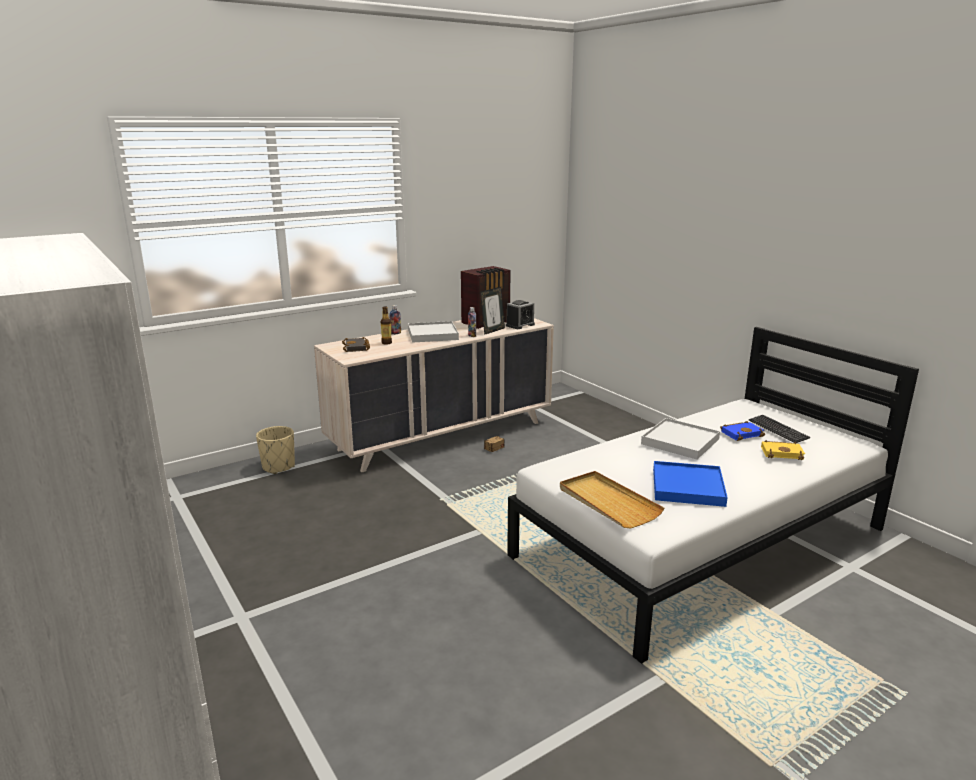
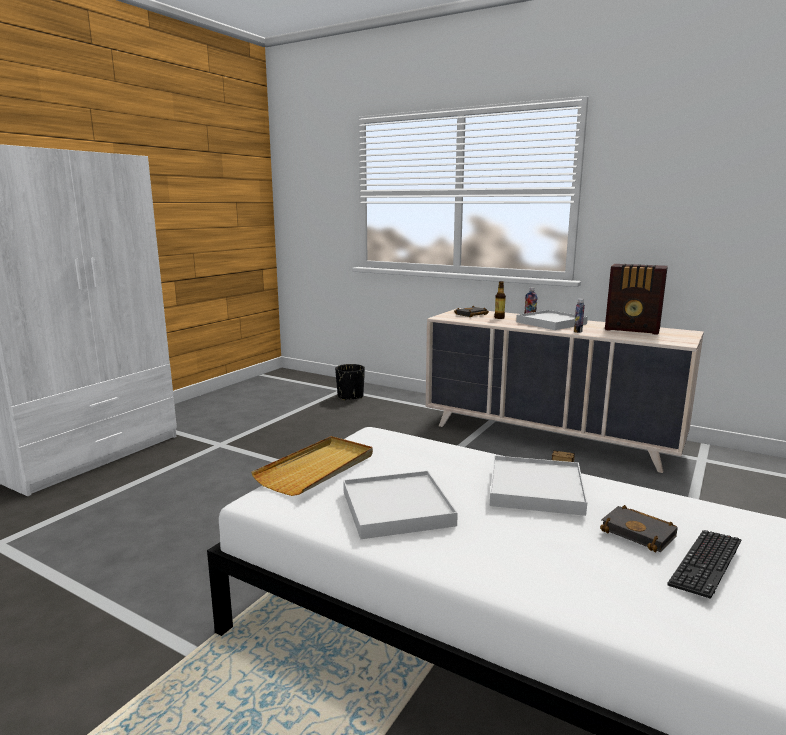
camera: 65 degrees right, 5 degrees down
beige planter [256,426,295,474] -> none
picture frame [480,287,505,335] -> none
alarm clock [506,300,535,329] -> none
blue tray [653,461,728,507] -> white tray [343,471,458,539]
blue book [720,421,765,441] -> black book [600,505,678,552]
yellow book [761,440,805,460] -> none
none -> black planter [335,364,365,400]

